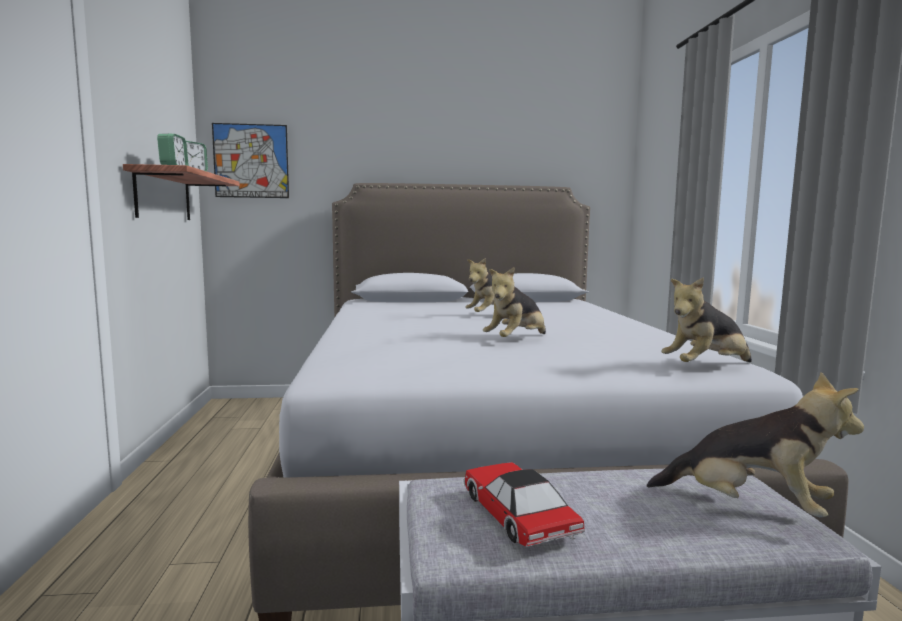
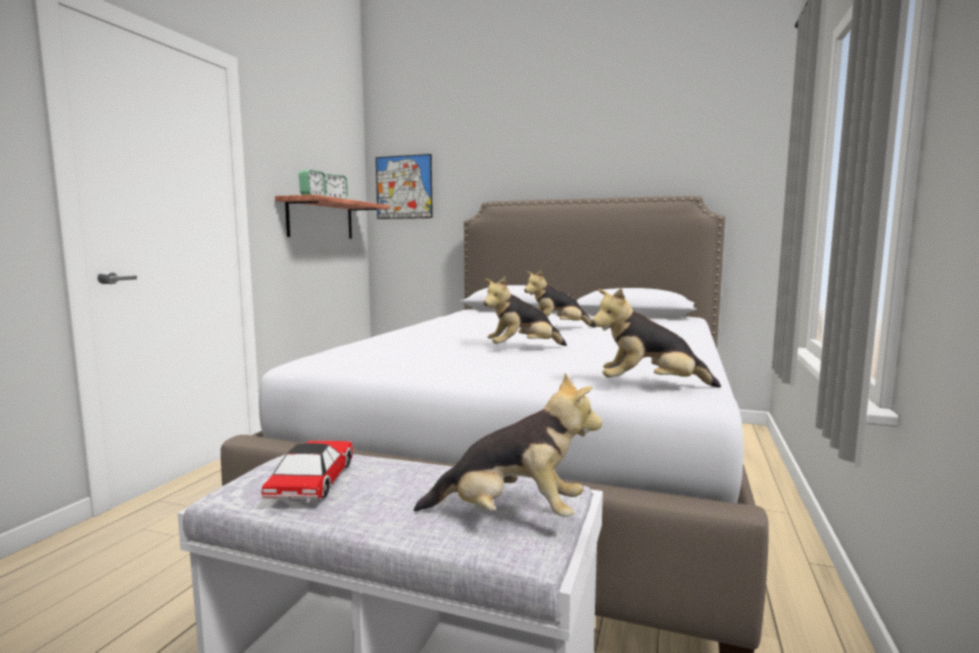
camera: 25 degrees right, 0 degrees up
plush toy [647,372,864,517] -> plush toy turned 45 degrees counterclockwise [414,373,602,517]

